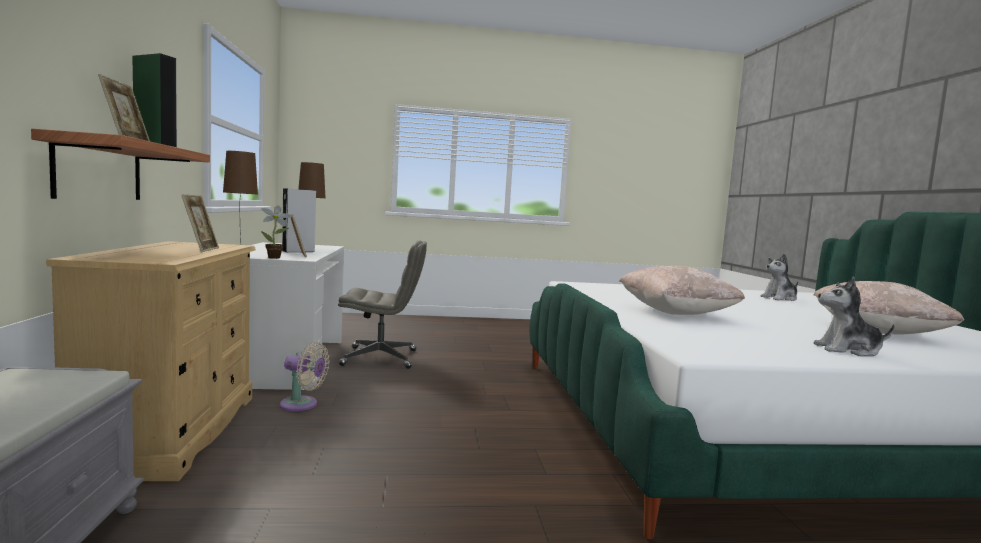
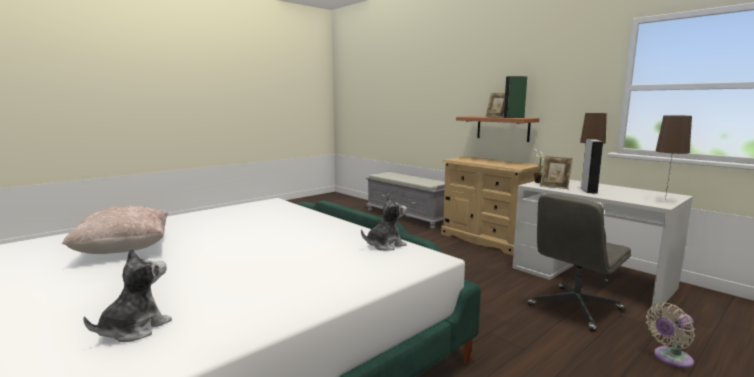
camera: 145 degrees right, 5 degrees up
picture frame [181,194,219,252] -> none
beige fan [280,342,330,411] -> beige fan moved to [646,302,695,368]
beige pillow [619,266,745,315] -> none
plush toy [813,277,895,356] -> plush toy moved to [361,194,407,251]

